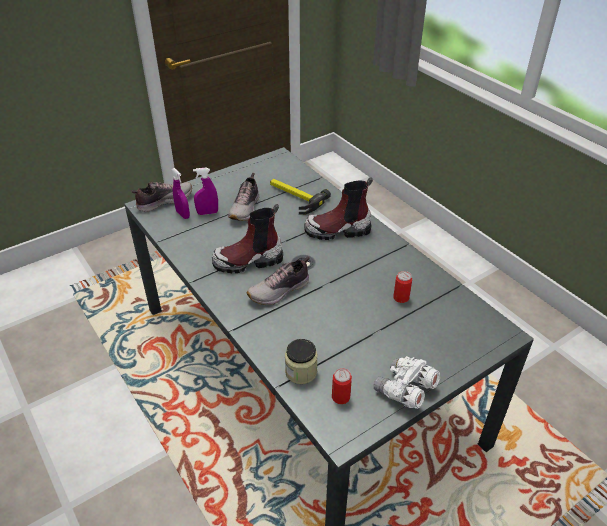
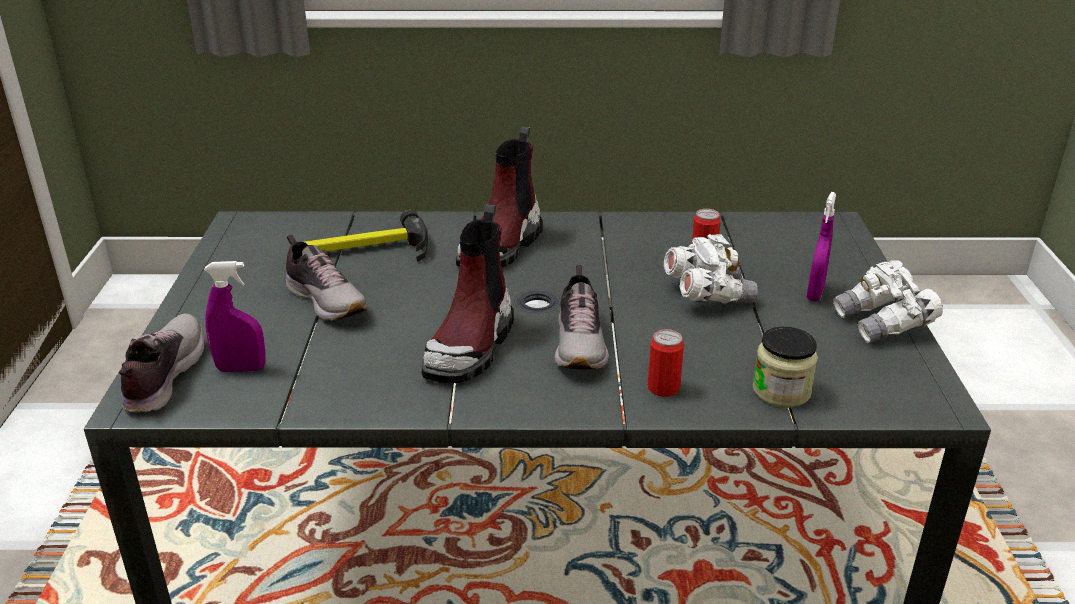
camera: 55 degrees left, 10 degrees down
purple spray bottle [193,168,218,215] -> purple spray bottle moved to [806,192,836,301]
can [332,368,352,404] -> can moved to [648,329,684,397]
none -> white binoculars [664,234,758,303]

